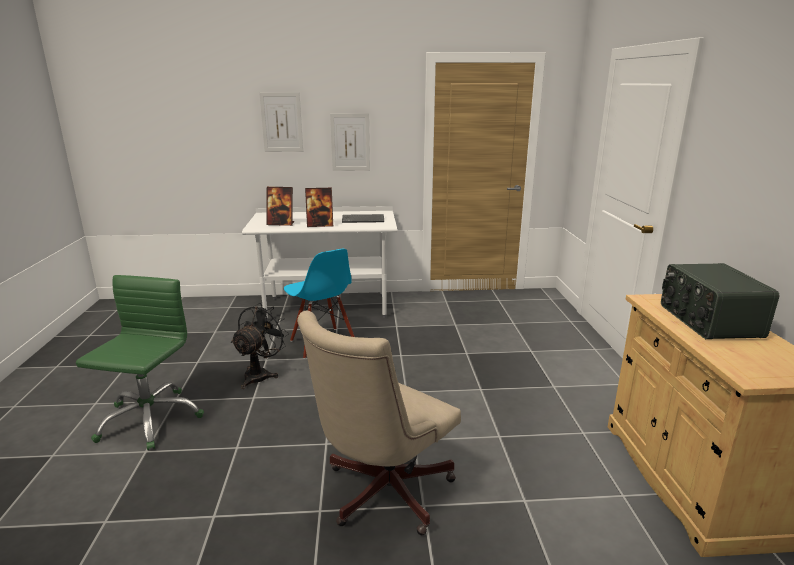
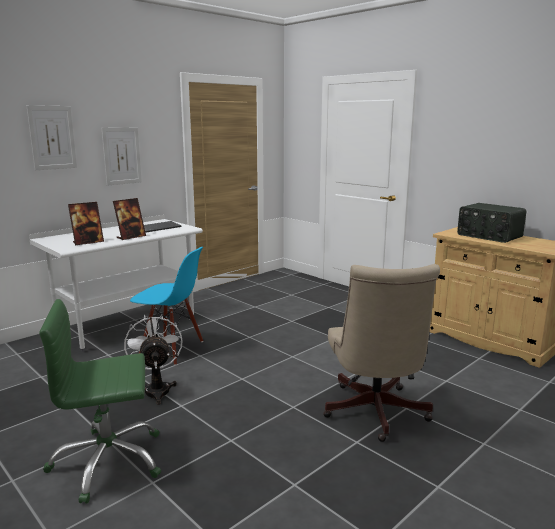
camera: 40 degrees left, 5 degrees down
green office chair [76,275,204,450] -> green office chair turned 75 degrees counterclockwise [39,299,161,503]
black fan [230,303,289,389] -> white fan [124,314,182,405]

